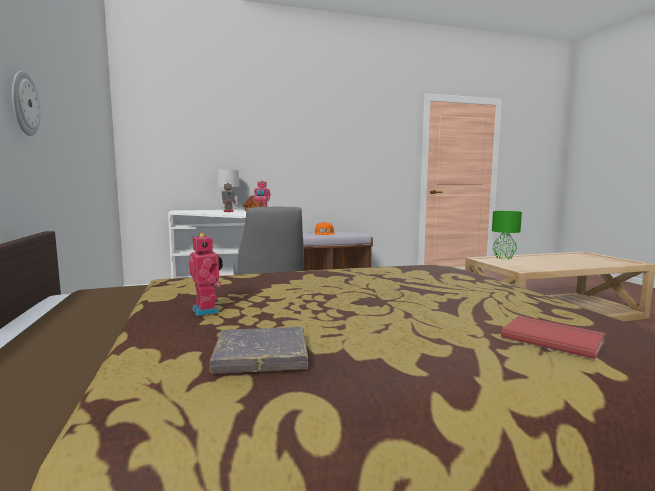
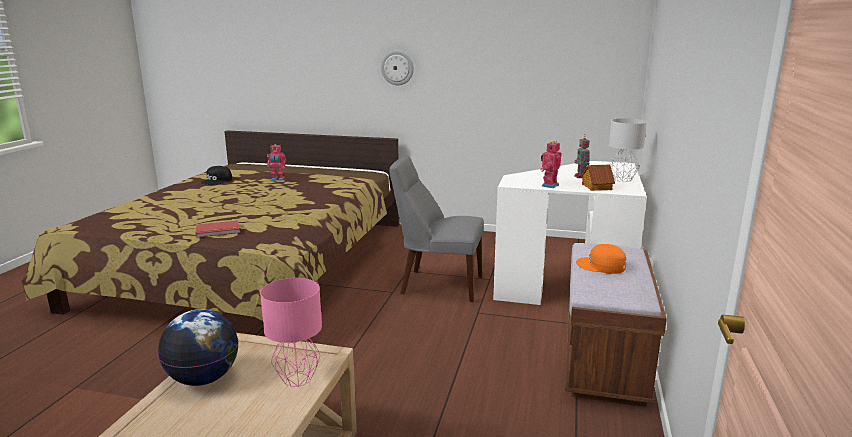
camera: 120 degrees right, 10 degrees up
grey book [210,327,308,374] -> black cap [201,166,232,185]
green table lamp [492,211,522,260] -> pink table lamp [260,278,322,387]
red book [501,316,606,359] -> red book moved to [195,220,240,238]
none -> globe [158,309,238,386]

